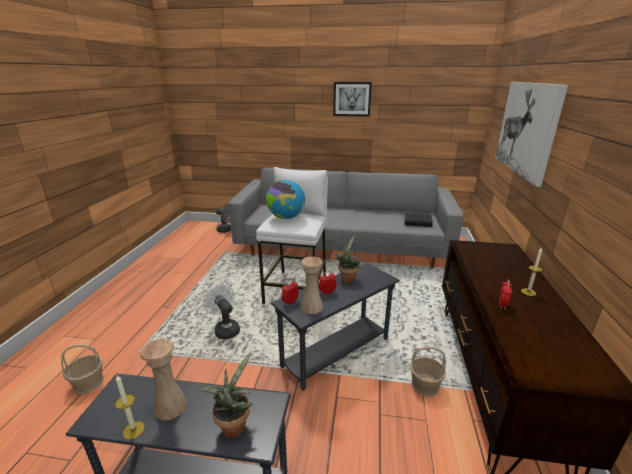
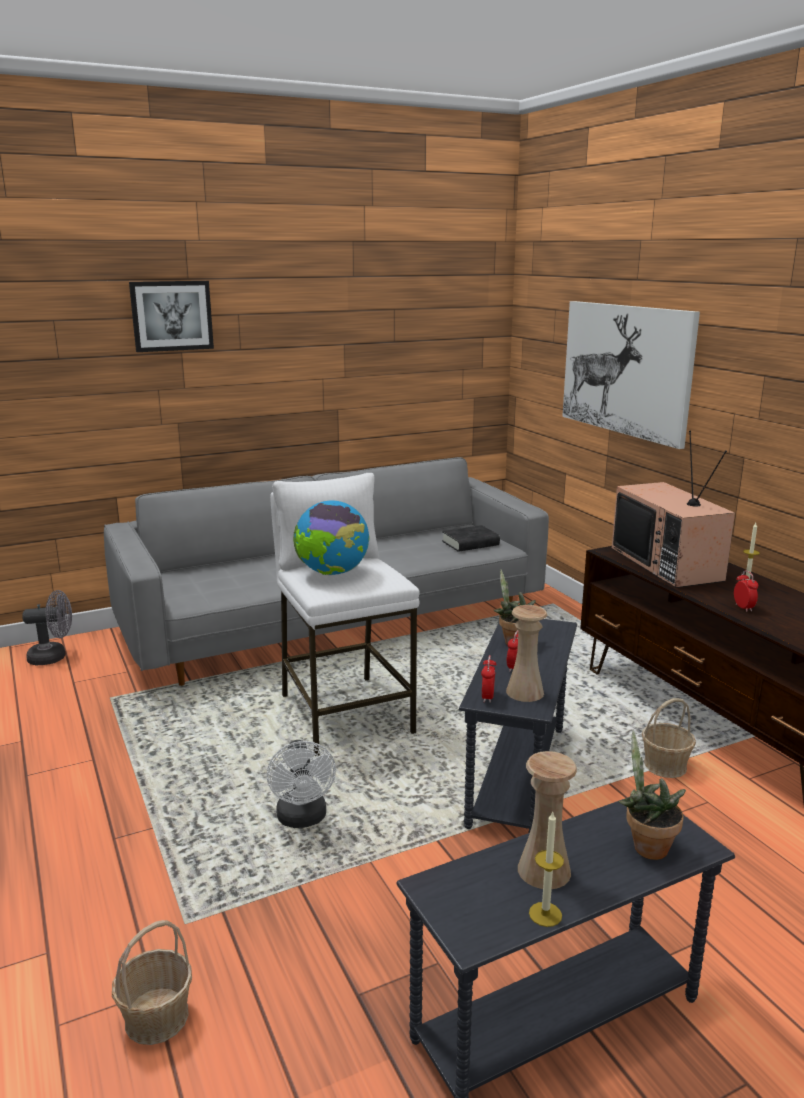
camera: 35 degrees left, 5 degrees down
white fan [203,284,240,339] -> white fan turned 120 degrees counterclockwise [267,740,336,828]
picture [333,82,372,117] -> picture moved to [129,281,214,352]
none -> television [612,430,735,588]

